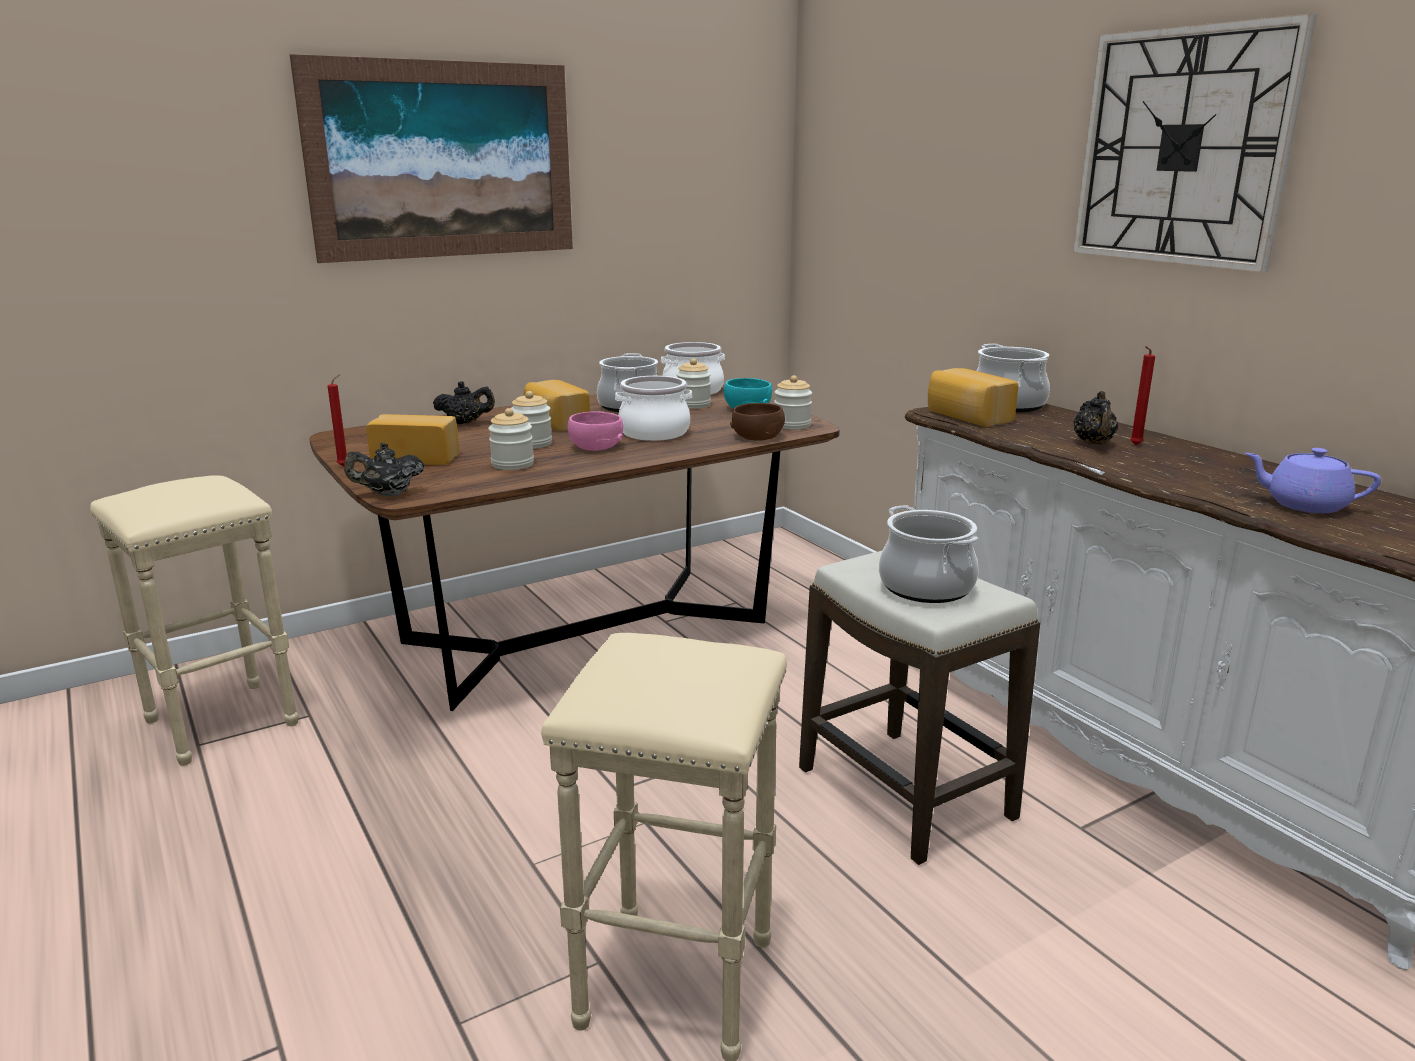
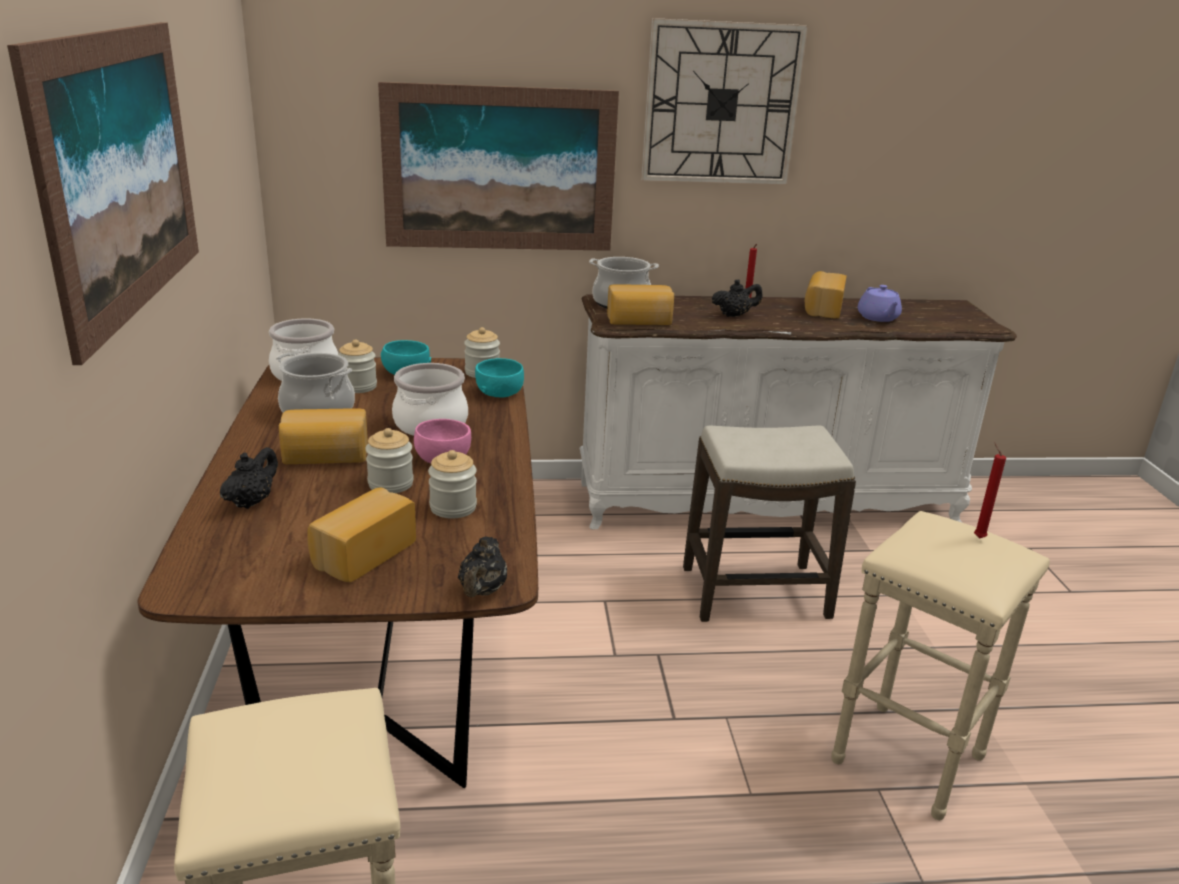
camera: 65 degrees left, 5 degrees up
red candle [328,374,347,466] -> red candle moved to [974,442,1006,539]
brown bowl [730,403,785,441] -> turquoise bowl [475,358,524,398]
cooking pot [879,506,979,603] -> none
black teapot [1074,391,1118,445] -> black teapot turned 45 degrees counterclockwise [712,279,763,317]
purple teapot [1245,448,1381,513] -> purple teapot turned 60 degrees counterclockwise [858,285,902,322]
none -> picture [378,82,619,251]
none -> bread [805,271,847,318]

